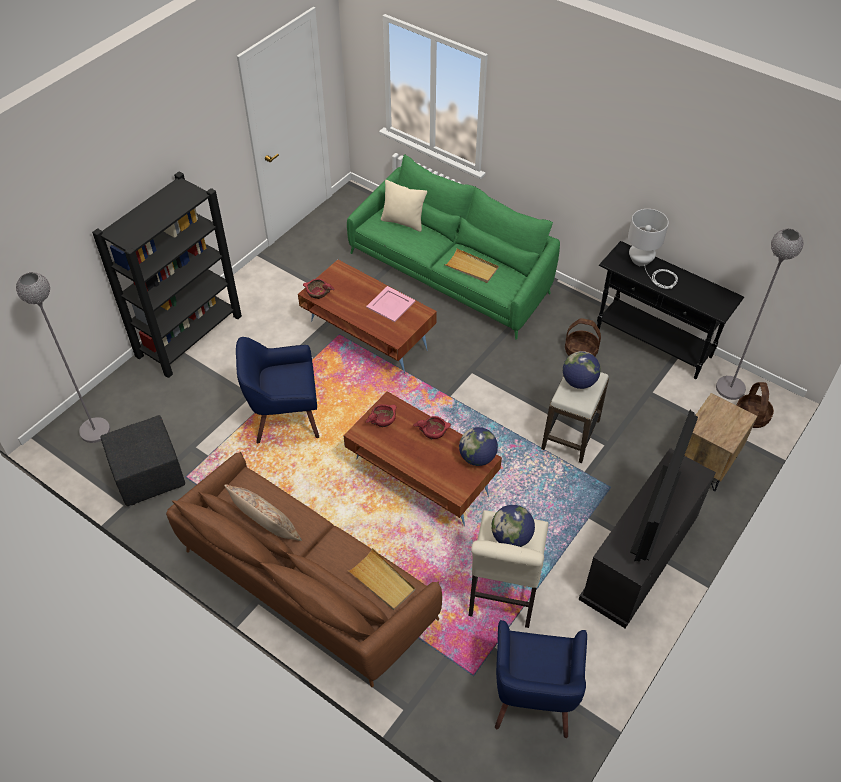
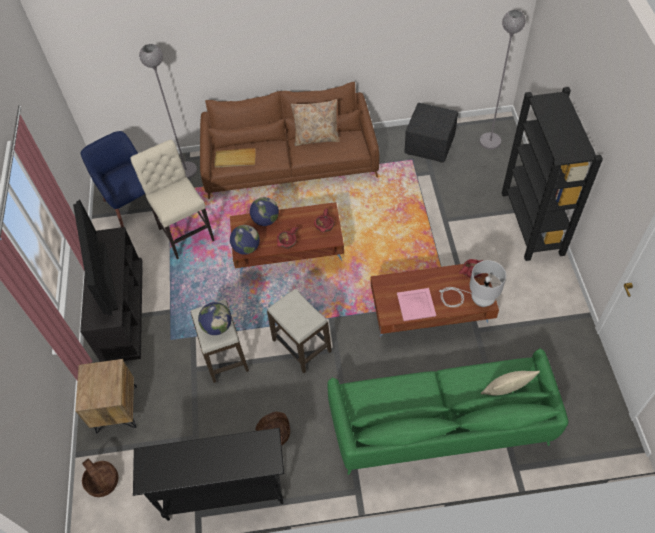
camera: 140 degrees right, 5 degrees up
blue armchair [236,337,319,443] -> none
beige tray [444,249,499,283] -> none
globe [491,505,535,547] -> globe moved to [250,197,279,226]
grey table lamp [628,209,678,289] -> grey table lamp moved to [439,260,506,307]
grey floor lamp [716,229,803,400] -> grey floor lamp moved to [139,44,197,179]
none -> stool [267,289,332,373]

